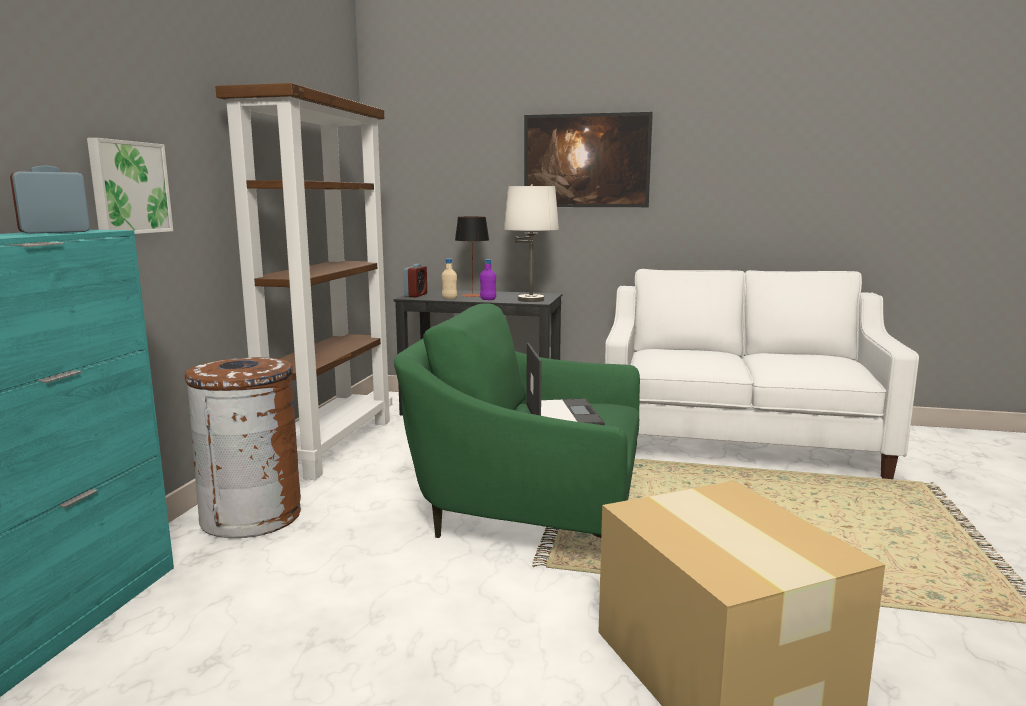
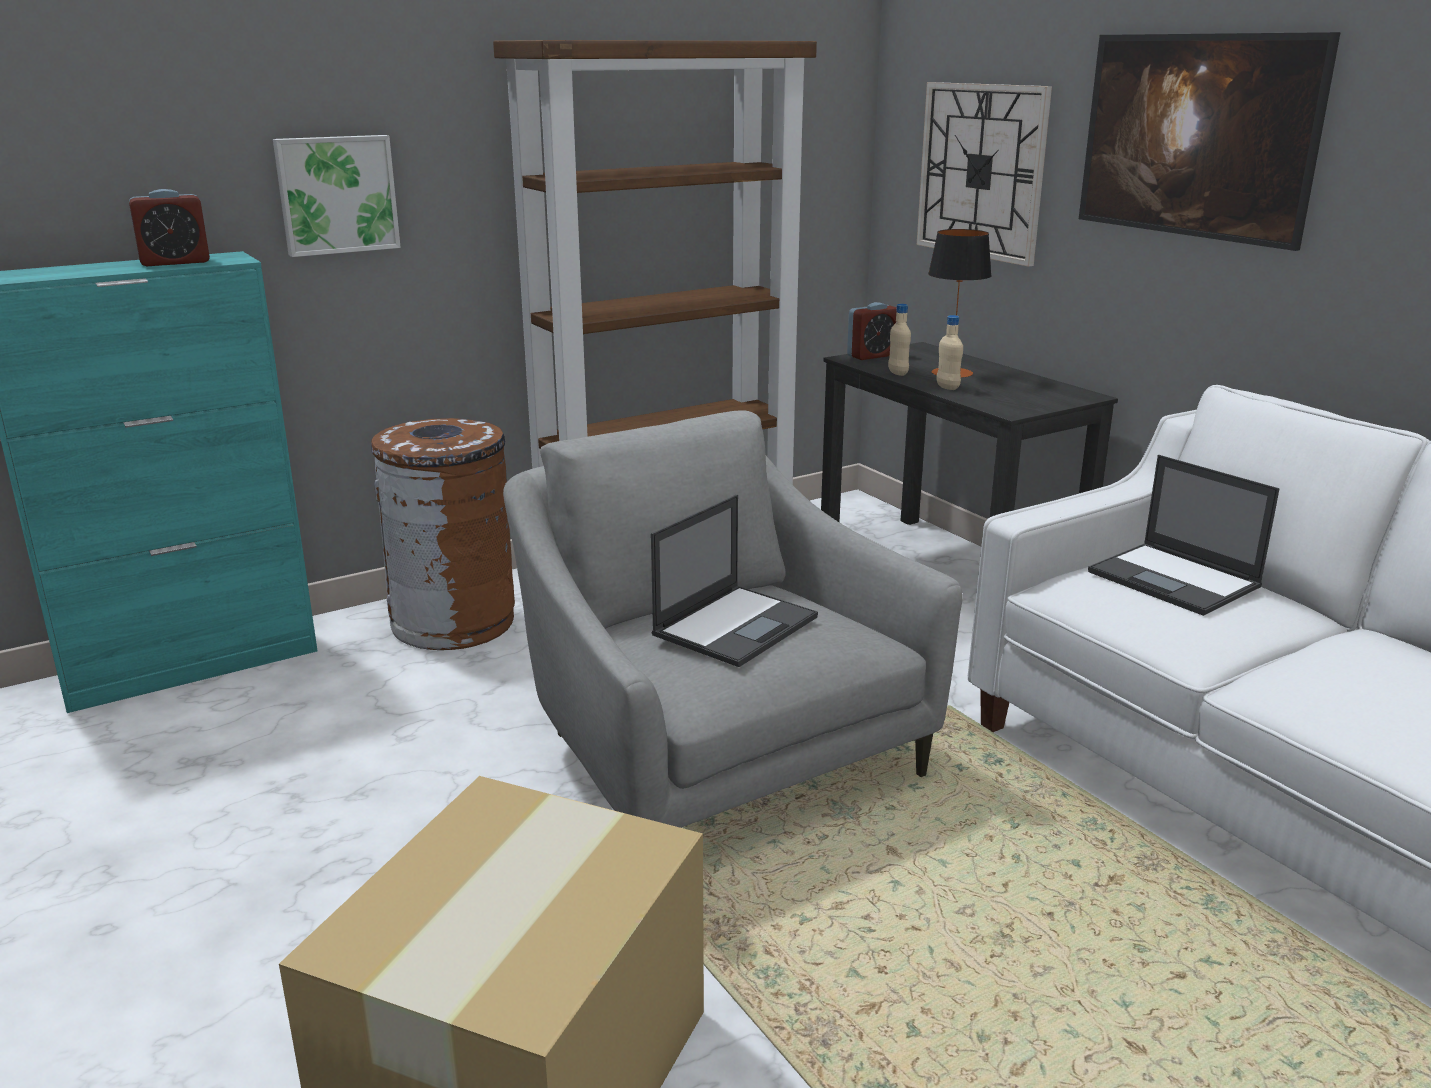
camera: 45 degrees right, 10 degrees up
alarm clock [10,165,90,234] -> alarm clock turned 150 degrees clockwise [129,189,210,266]
green armchair [394,303,640,538] -> grey armchair [503,411,962,828]
purple bottle [480,259,496,300] -> beige bottle [937,315,963,390]
white table lamp [504,185,559,302] -> none
none -> wall clock [917,82,1052,267]
none -> laptop [1088,455,1280,616]

